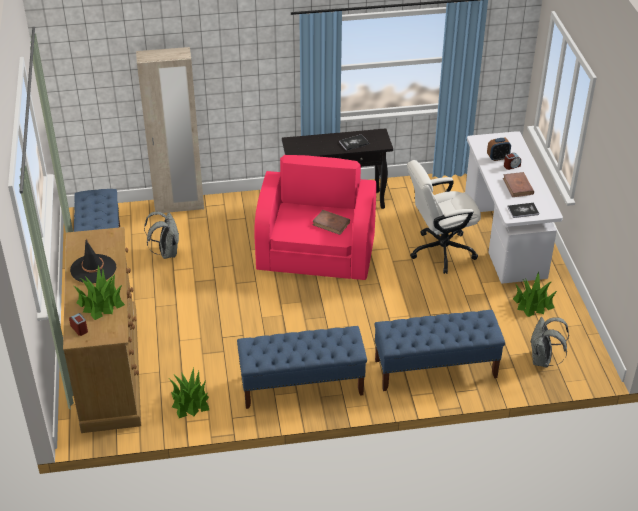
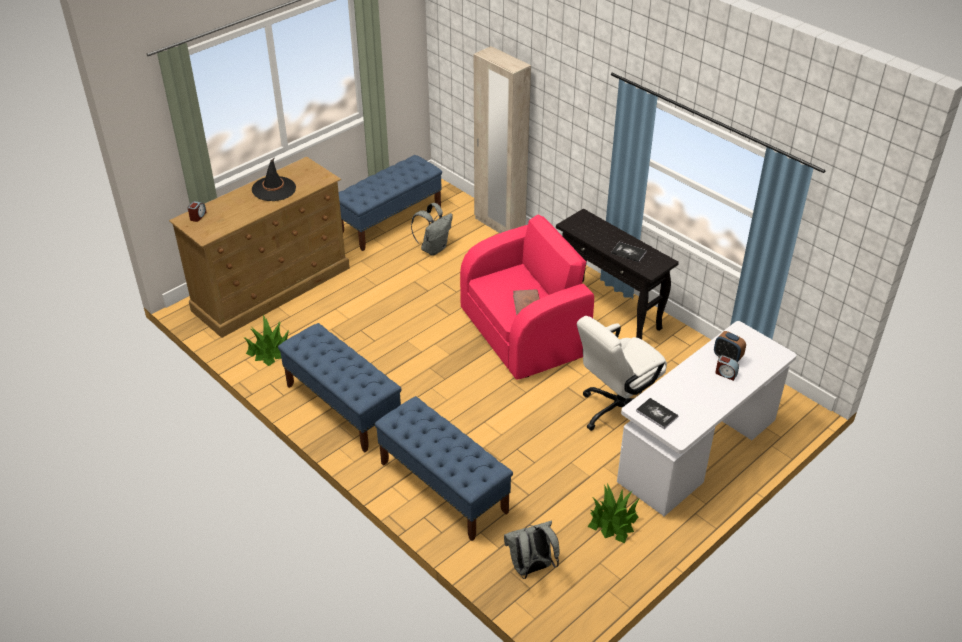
camera: 55 degrees right, 0 degrees up
potted plant [74,265,125,320] -> none
white office chair [407,160,481,274] -> white office chair turned 75 degrees counterclockwise [577,316,667,431]
brown book [503,172,534,197] -> none

